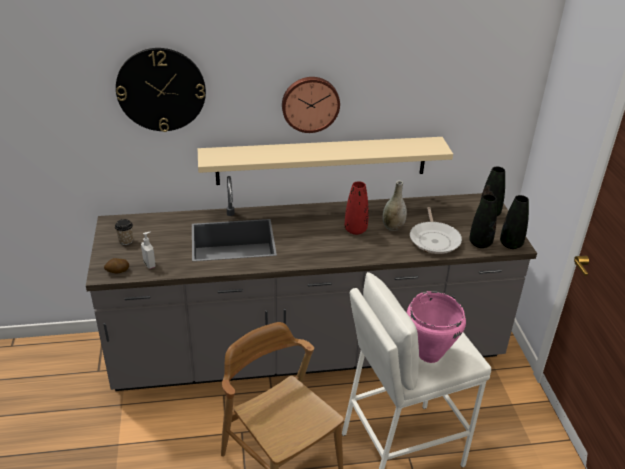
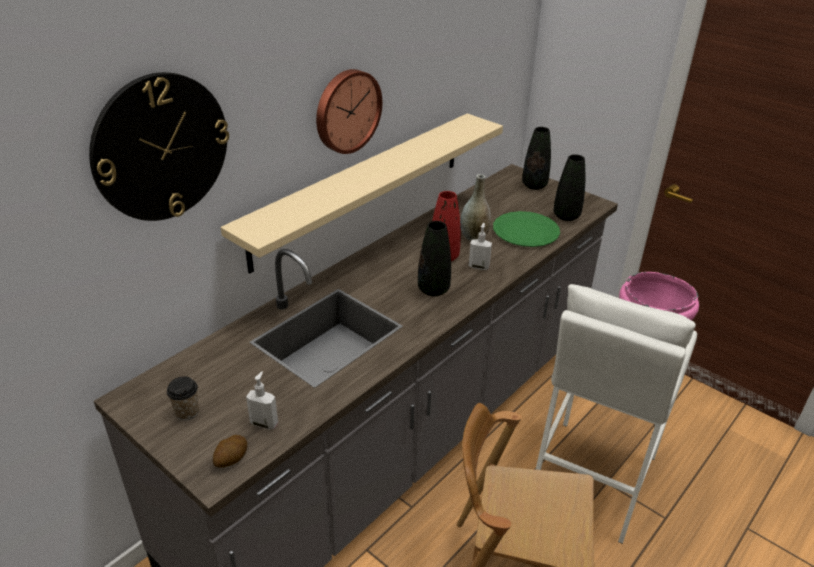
camera: 40 degrees left, 0 degrees up
frying pan [410,207,462,254] -> green plate [493,211,560,247]
black vase [500,195,529,249] -> black vase moved to [418,221,451,297]
none -> soap dispenser [469,223,492,270]

